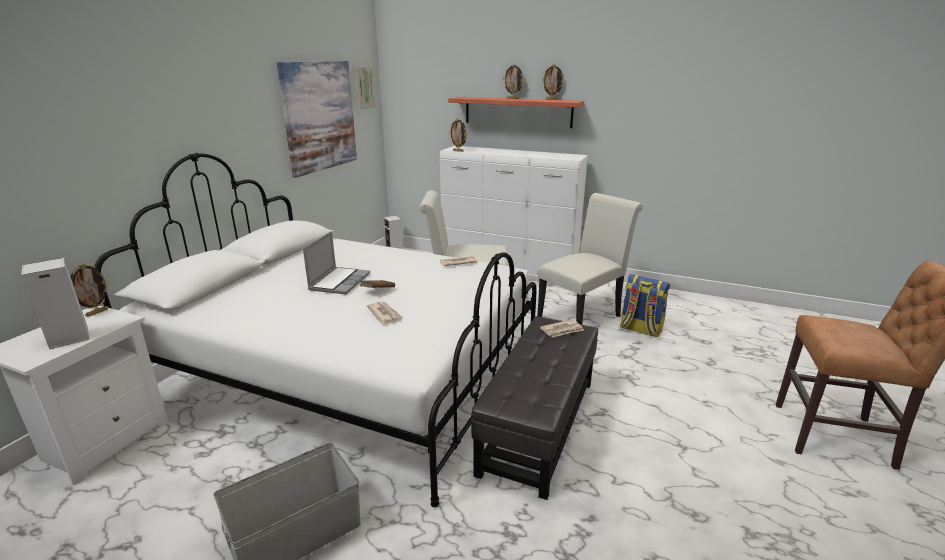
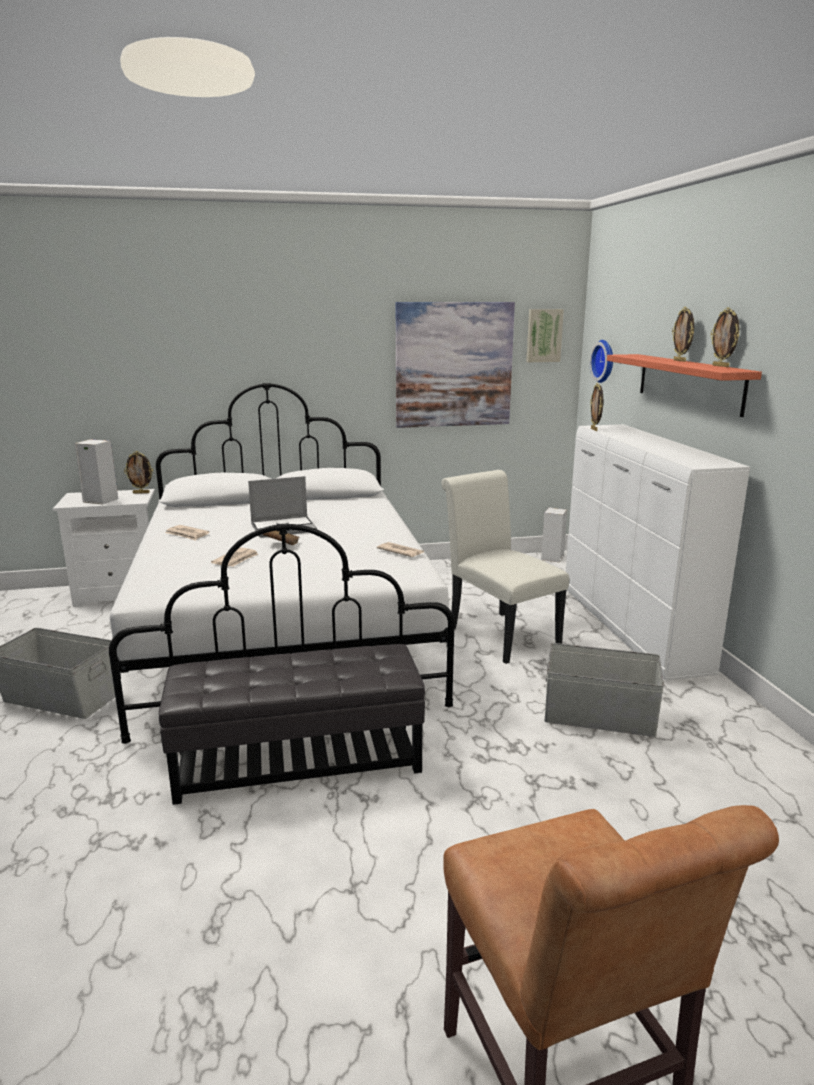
camera: 55 degrees right, 5 degrees down
white chair [537,193,643,325] -> grey storage box [545,643,664,737]
newspaper [540,319,584,337] -> newspaper moved to [165,525,209,541]
backpack [620,274,670,338] -> none
none -> wall clock [590,340,613,383]

